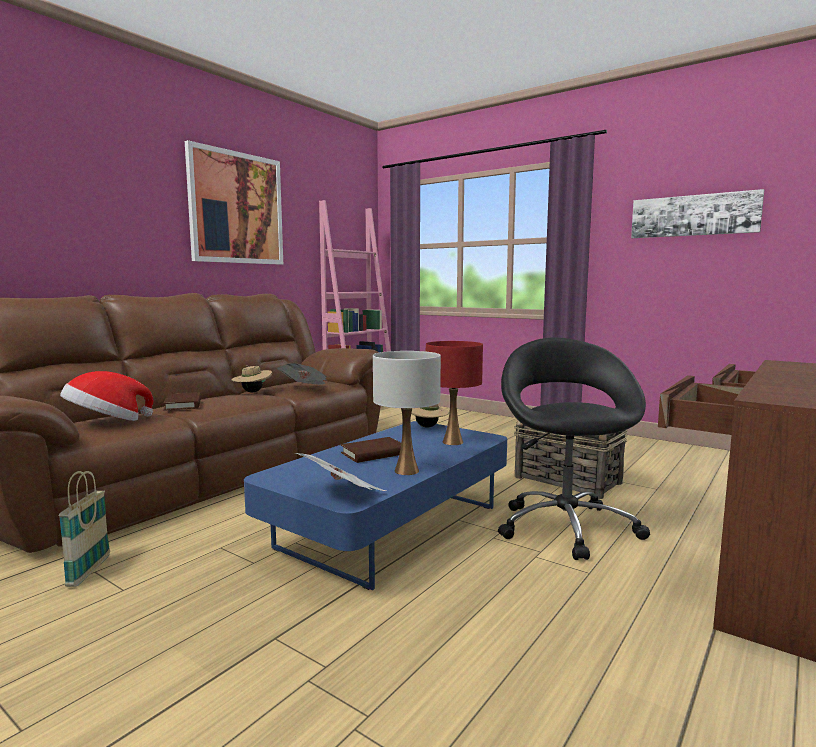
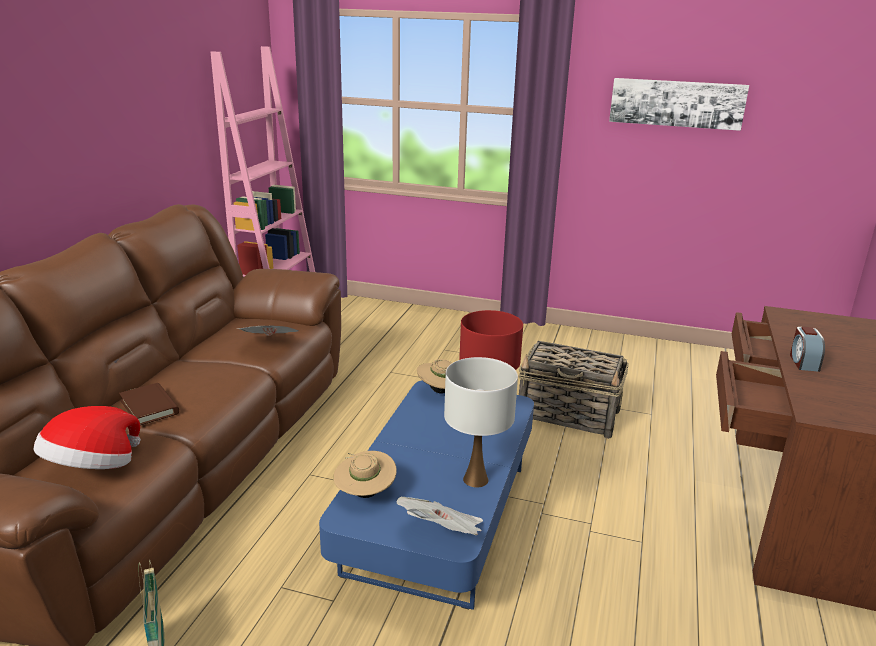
camera: 20 degrees left, 15 degrees up
picture [185,140,283,265] -> none
beige hat [232,365,272,392] -> beige hat moved to [333,451,397,498]
brown book [341,437,401,463] -> none
black office chair [498,337,650,560] -> none
none -> alarm clock [790,327,825,372]

